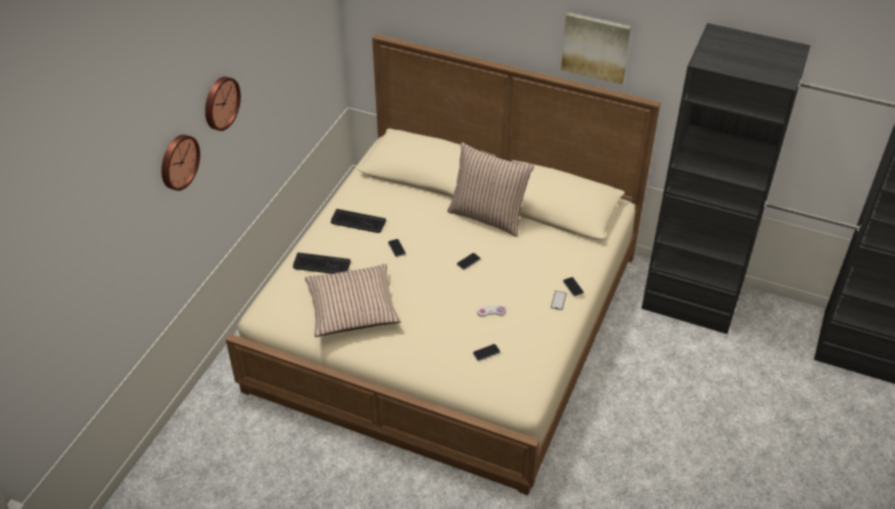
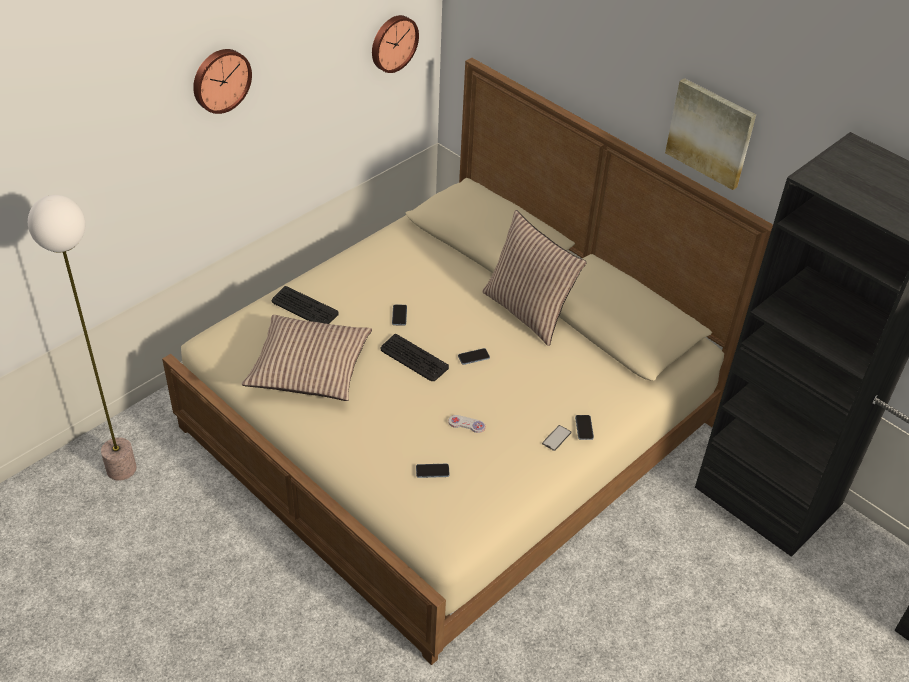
camera: 20 degrees right, 0 degrees up
wall clock [161,135,200,191] -> wall clock moved to [372,15,419,73]
keyboard [331,209,386,233] -> keyboard moved to [380,334,449,381]
none -> floor lamp [28,195,137,481]

